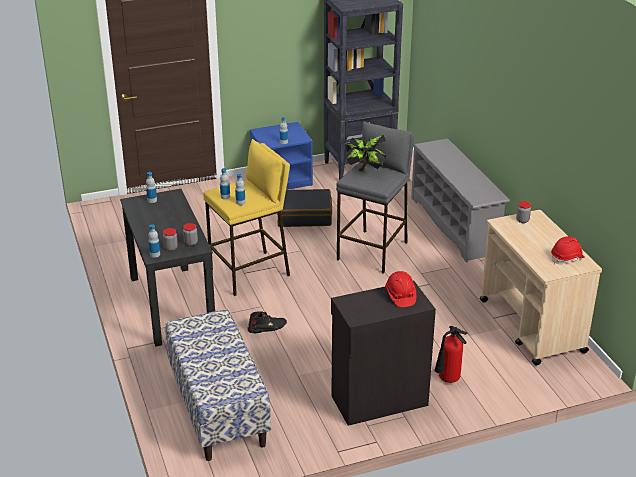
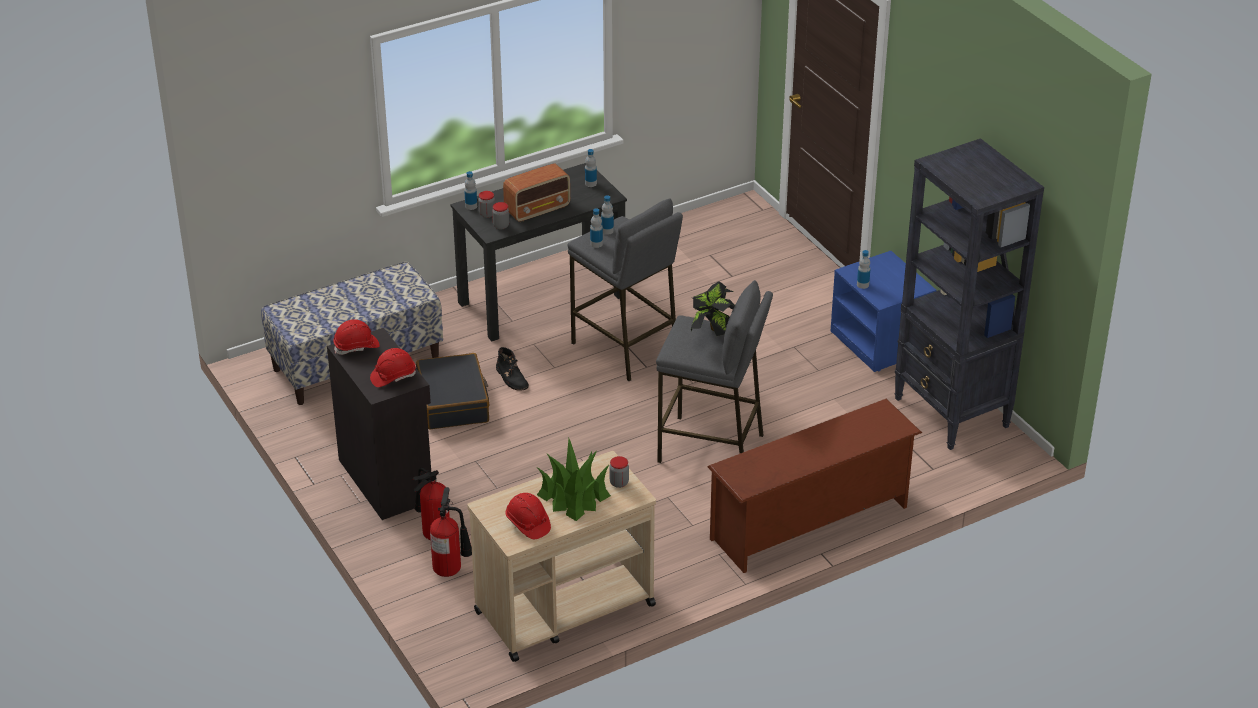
camera: 80 degrees right, 5 degrees up
yellow stool [203,139,290,296] -> grey stool [568,199,683,381]
black suitcase [277,189,332,227] -> black suitcase moved to [416,353,489,429]
grey shoe rack [411,139,510,262] -> brown shoe rack [707,399,922,573]
none -> red hard hat [333,319,380,355]
none -> fire extinguisher [430,487,472,577]
none -> radio [503,163,570,222]
none -> potted plant [537,439,611,521]

